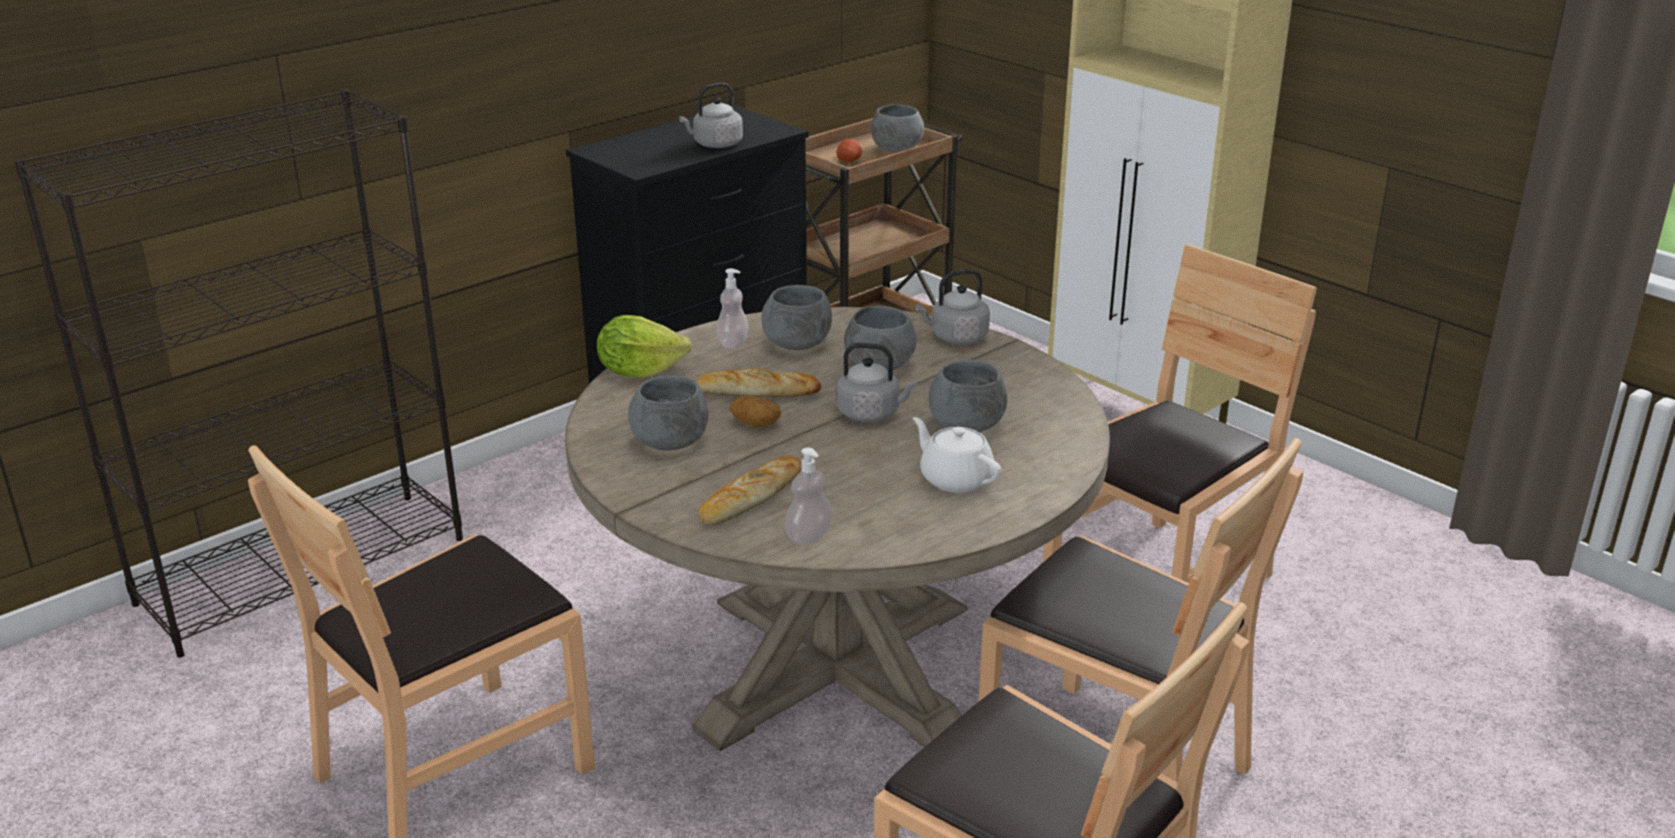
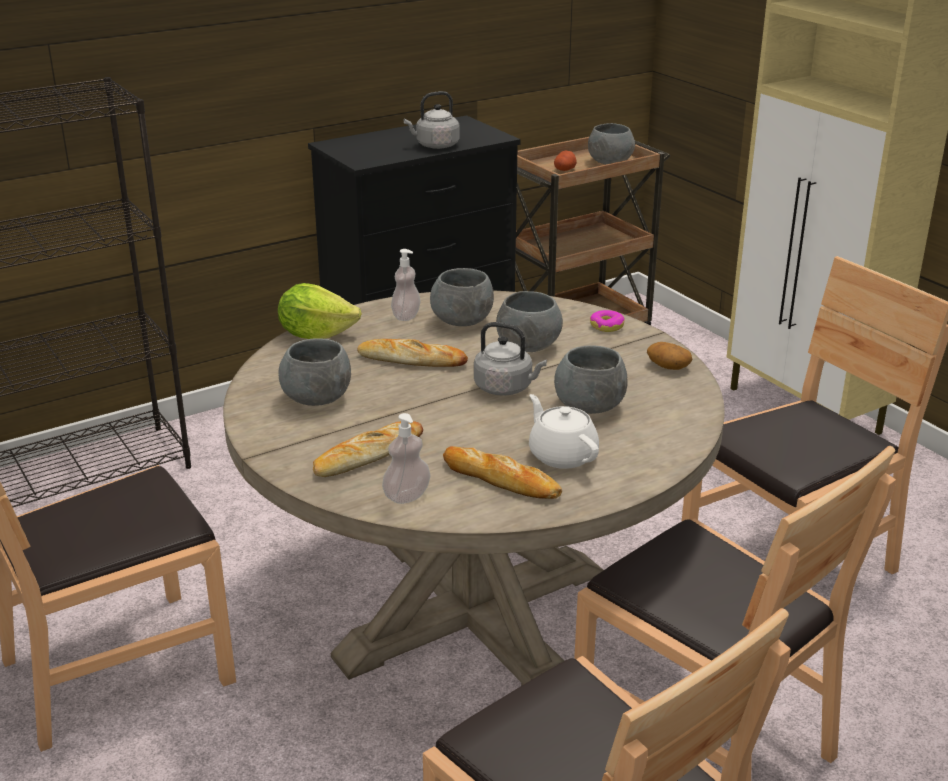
camera: 10 degrees right, 0 degrees up
potato [730,396,781,427] -> potato moved to [647,342,693,370]
grey kettle [915,269,990,344] -> donut [590,310,625,332]
none -> bread [443,446,562,499]

